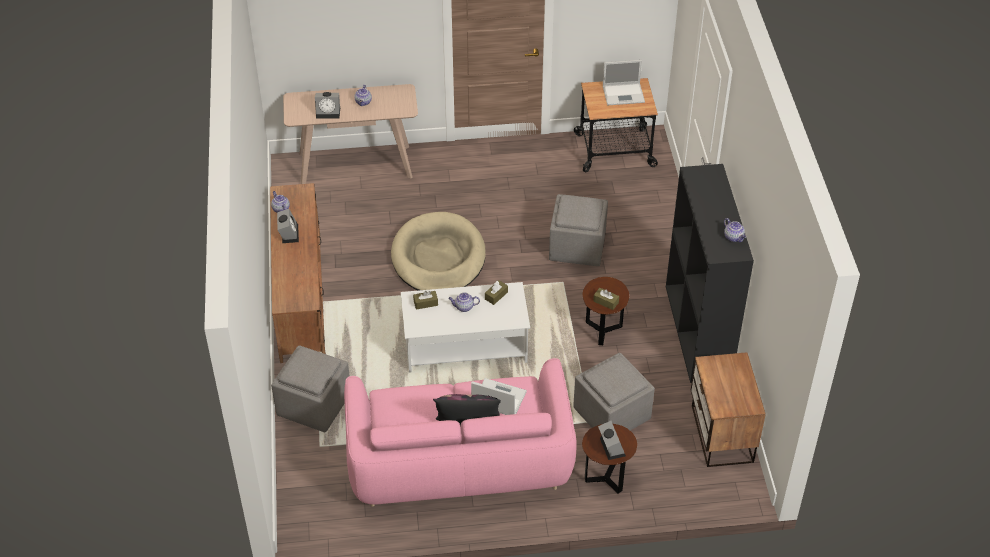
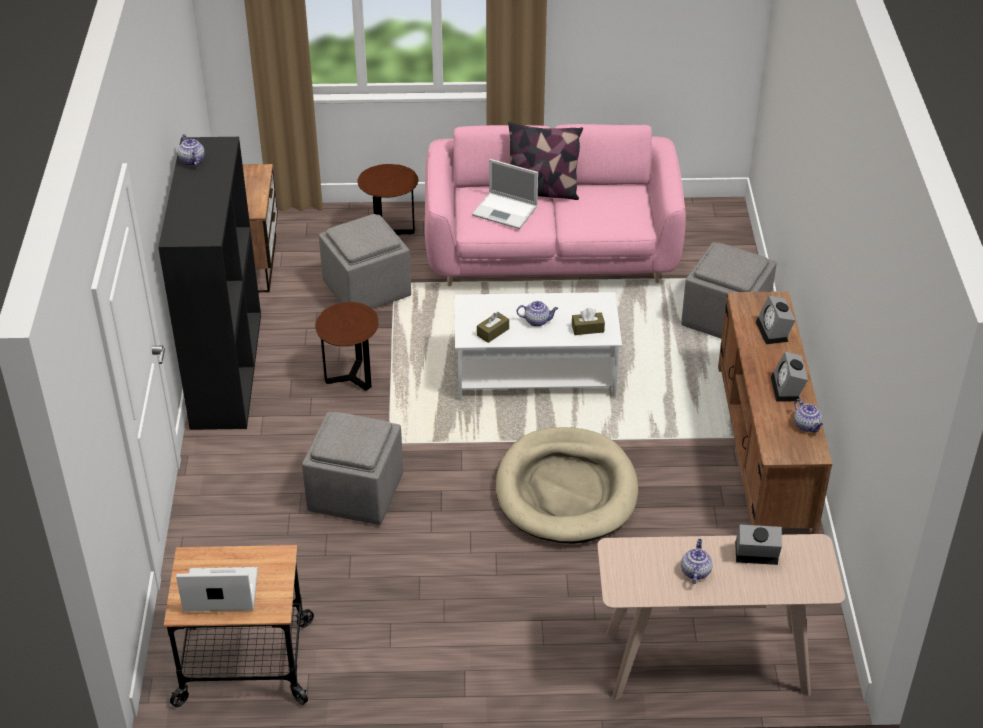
camera: 175 degrees left, 5 degrees down
brown tissue box [593,288,619,310] -> none
alarm clock [598,421,626,460] -> alarm clock moved to [756,296,795,344]

